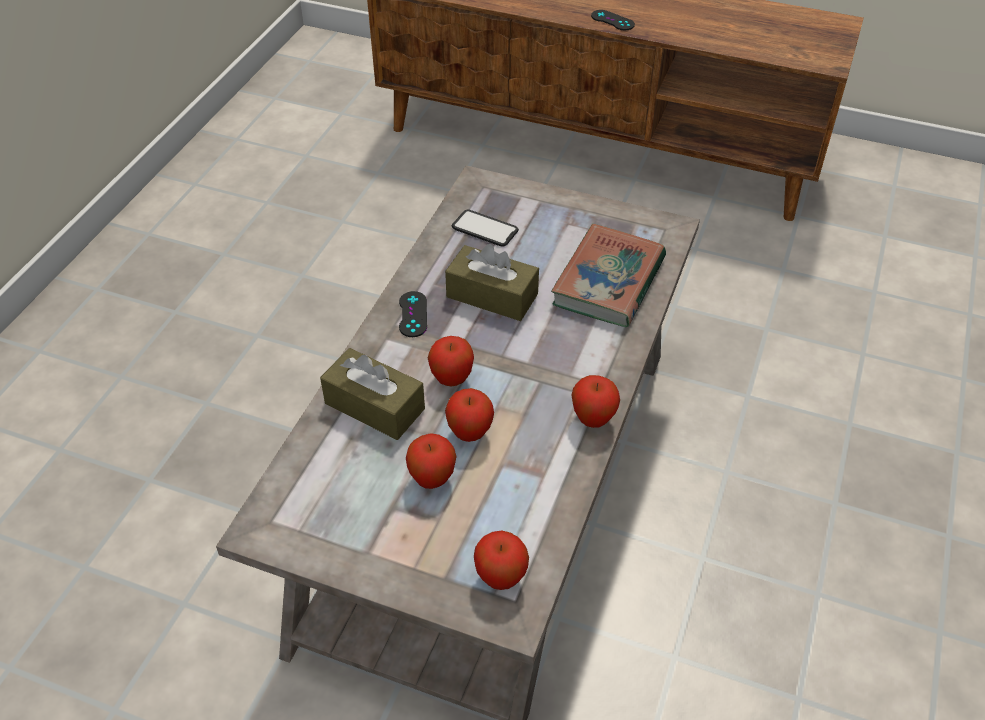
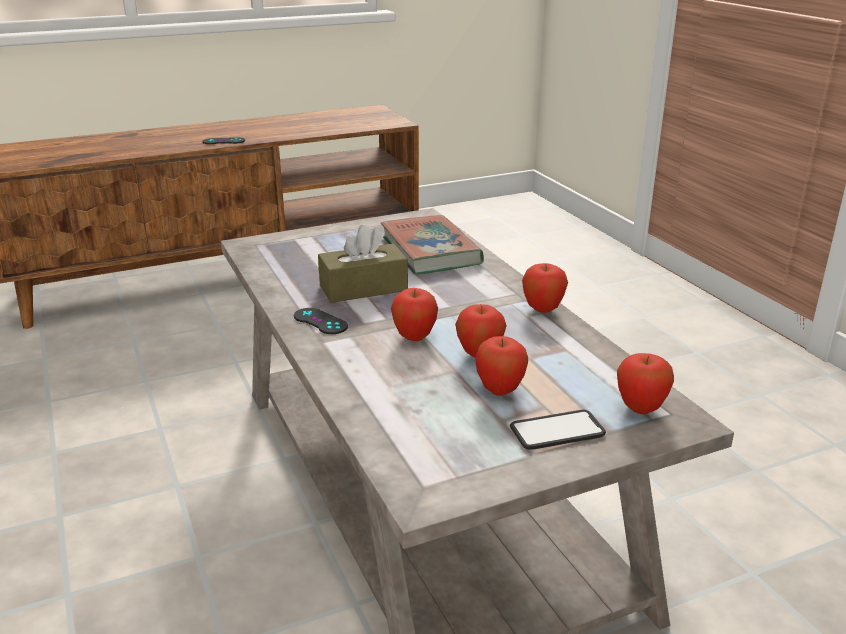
camera: 45 degrees left, 20 degrees down
brown tissue box [320,348,425,440] -> none
phone [452,210,519,246] -> phone moved to [510,410,606,450]

